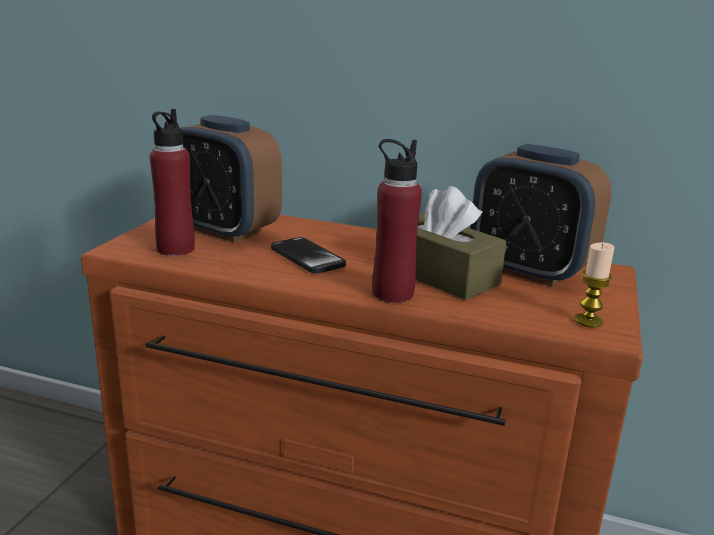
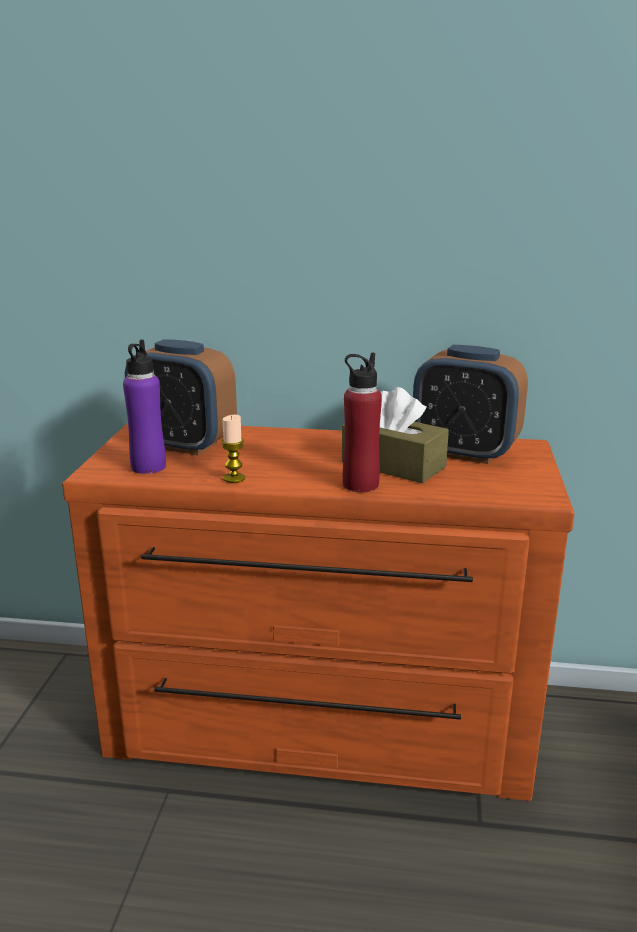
camera: 10 degrees left, 0 degrees up
red bottle [150,109,195,256] -> purple bottle [123,340,166,474]
phone [271,237,346,274] -> none
candle [575,242,614,328] -> candle moved to [221,415,245,483]

